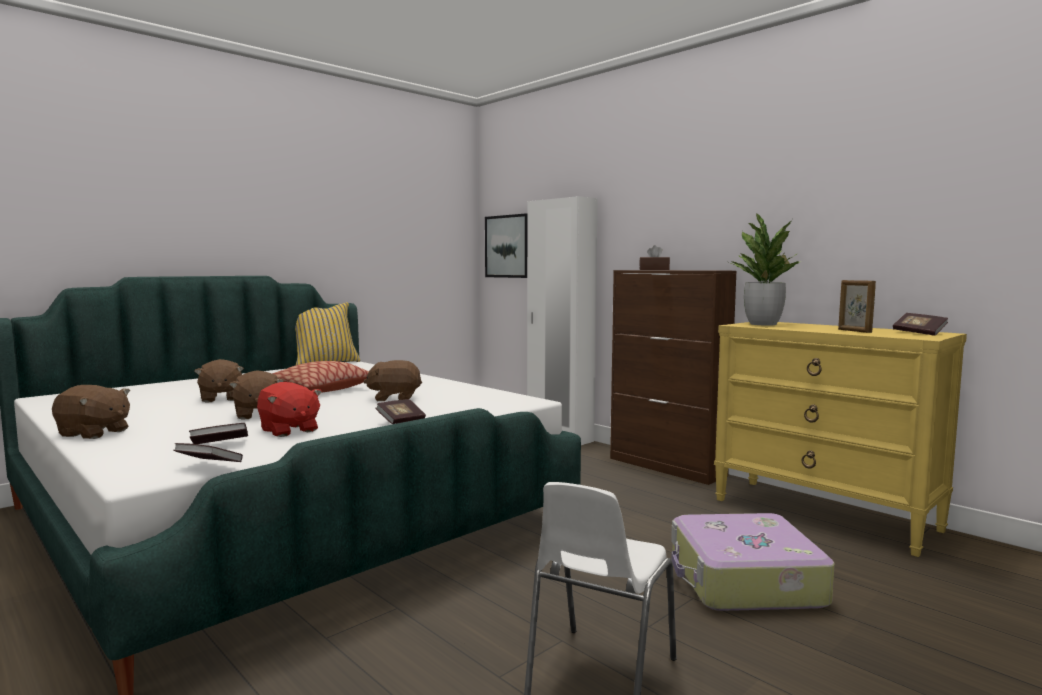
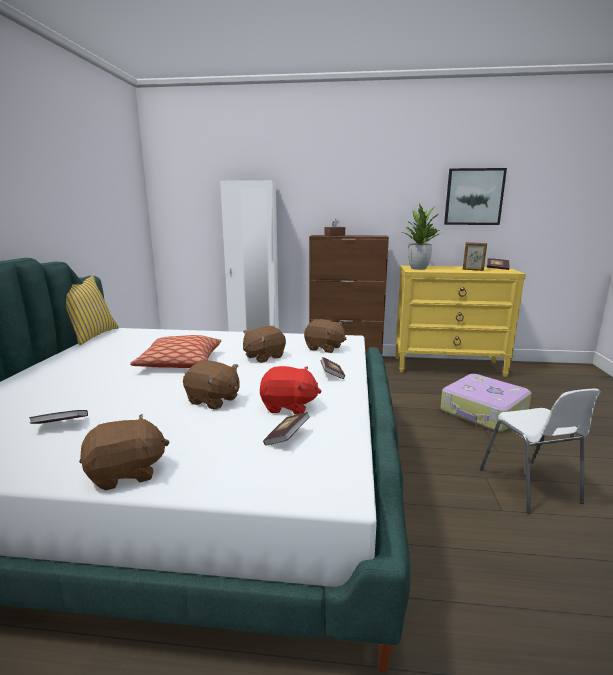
camera: 40 degrees left, 10 degrees up
book [173,443,243,462] -> book moved to [29,410,88,424]
brown plush toy [194,359,244,403] -> brown plush toy moved to [304,319,346,353]
picture [485,213,527,278] -> picture moved to [444,168,507,225]

